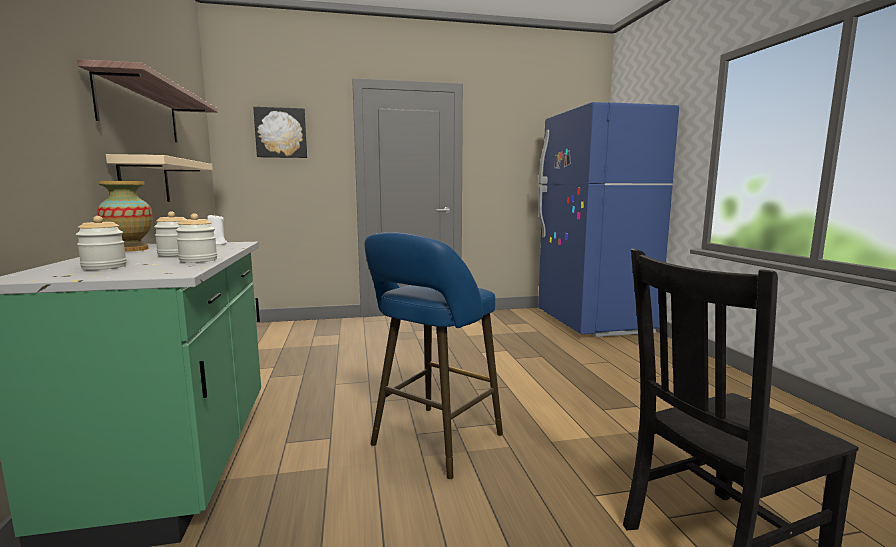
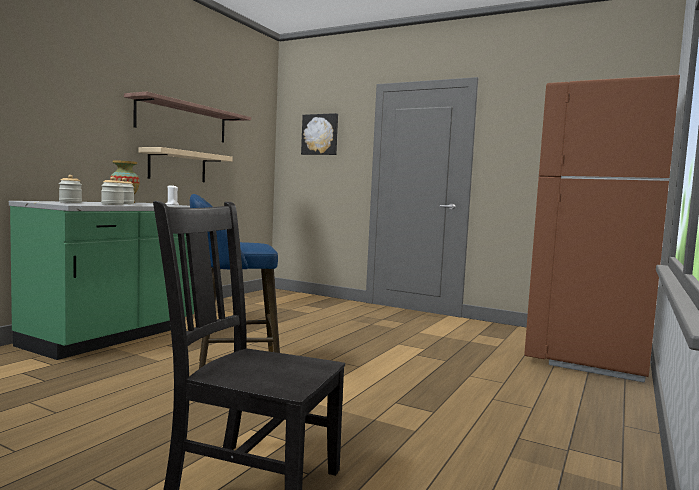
camera: 40 degrees right, 5 degrees down
blue fridge [538,102,679,337] -> brown fridge [524,75,680,382]

